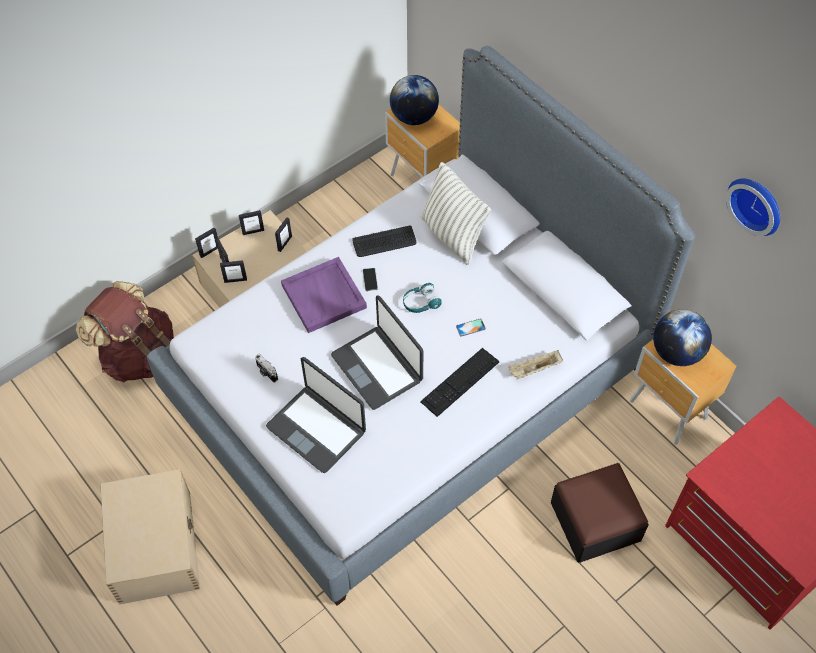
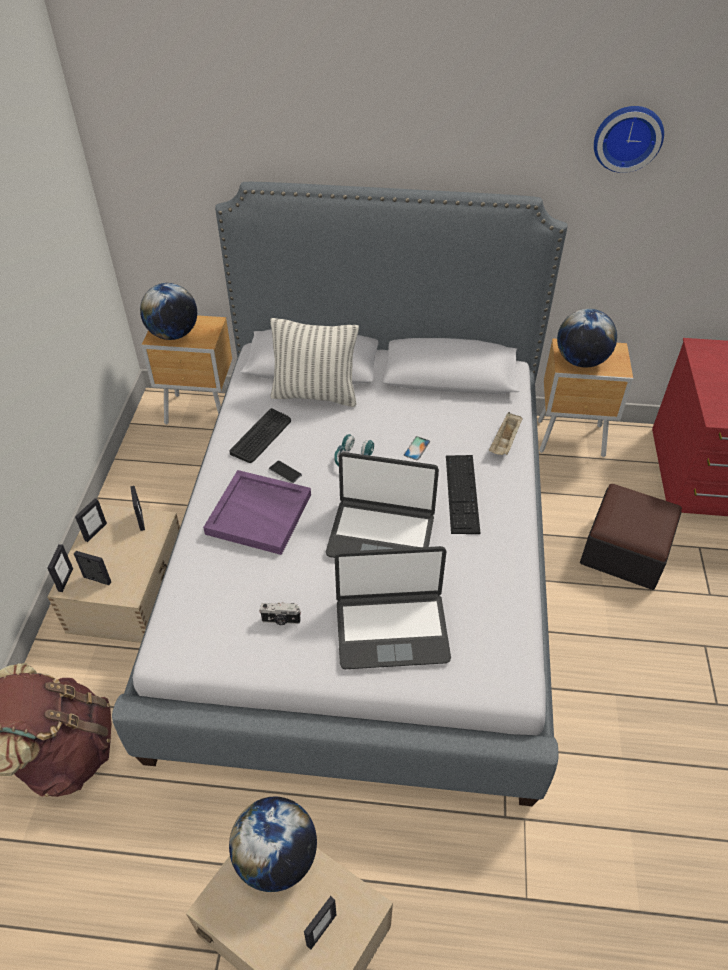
camera: 45 degrees left, 10 degrees down
picture frame [220,260,247,283] -> picture frame moved to [304,896,336,950]
none -> globe [229,797,317,892]

